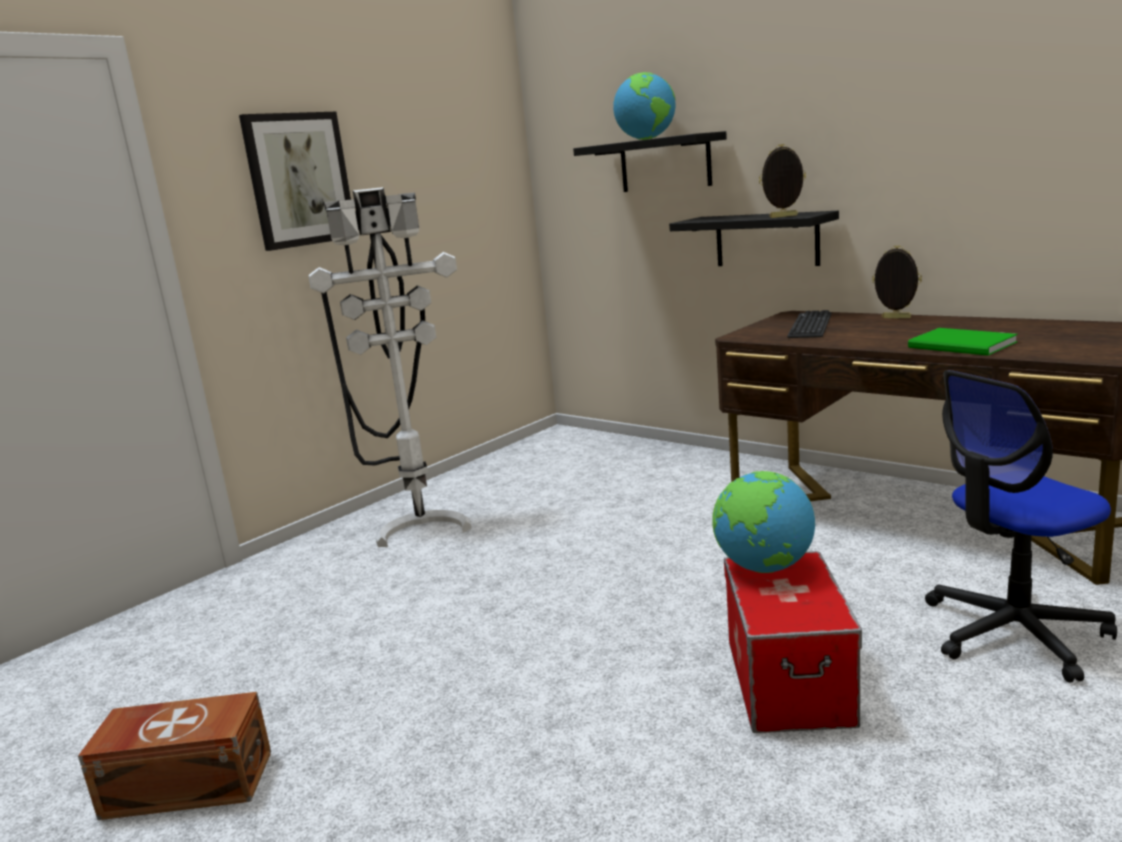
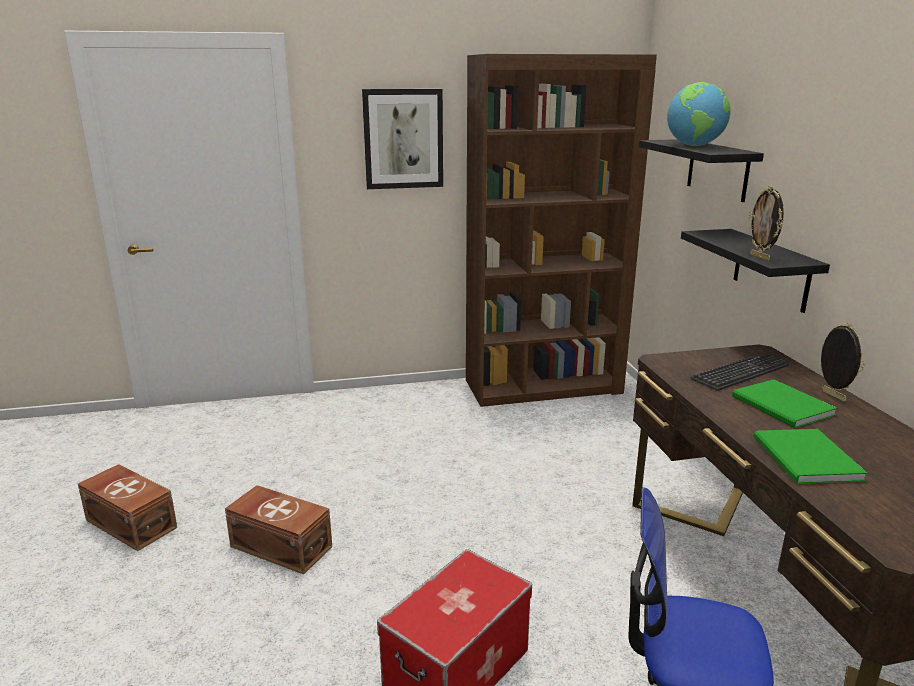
camera: 35 degrees right, 5 degrees up
white floor lamp [308,187,471,547] -> none
globe [712,471,815,573] -> none
picture frame [759,144,806,218] -> picture frame turned 150 degrees counterclockwise [749,186,784,261]
none -> brown storage box [225,485,332,575]
none -> brown bookcase [466,54,657,407]
none -> green book [732,379,837,428]

